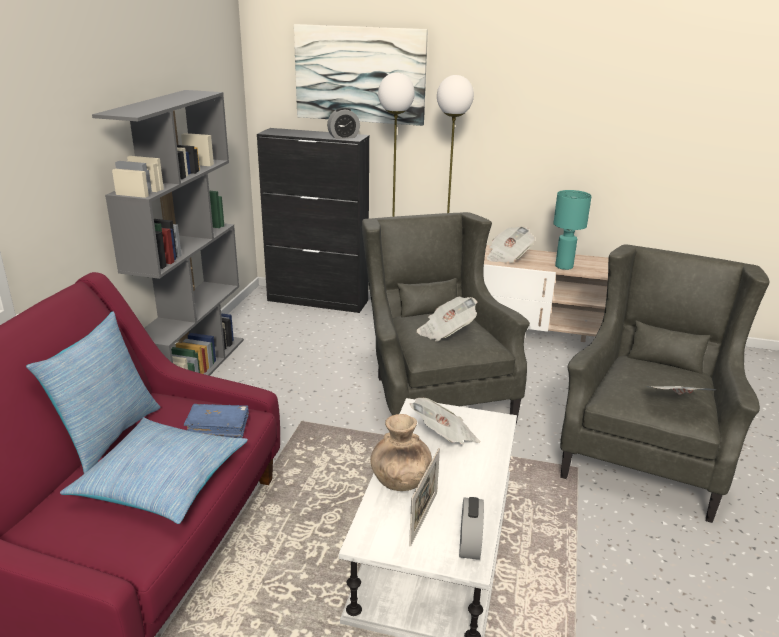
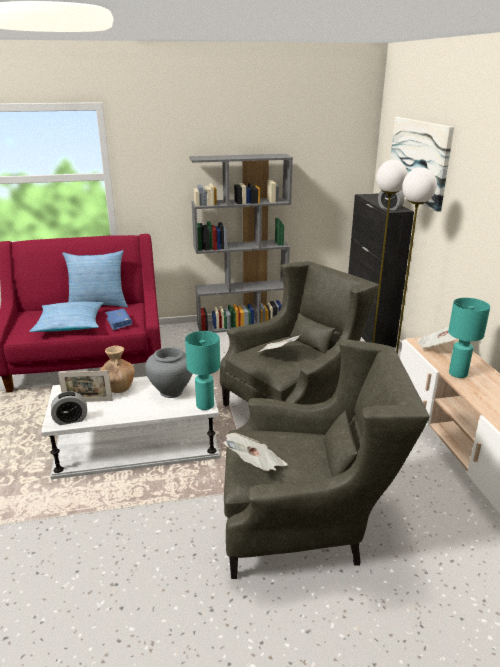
camera: 65 degrees right, 0 degrees up
newspaper [410,398,480,444] -> grey vase [145,347,193,398]
none -> turquoise table lamp [185,331,220,410]

